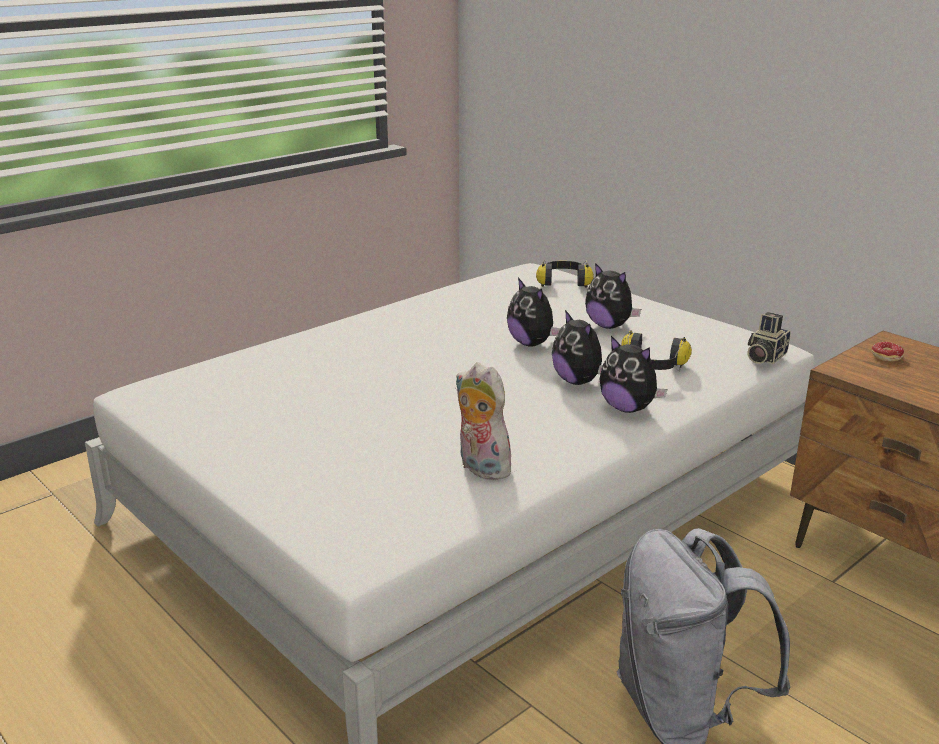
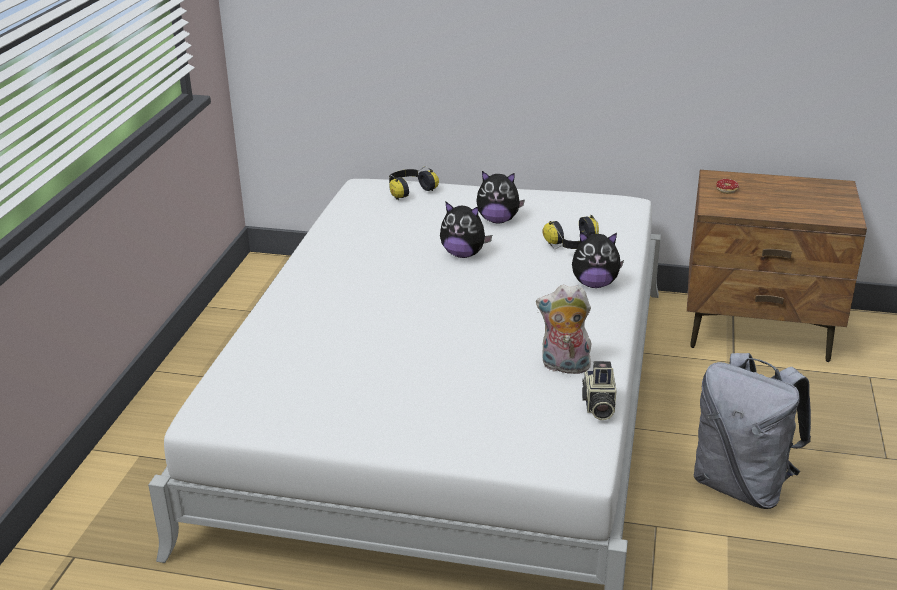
camera: 35 degrees left, 5 degrees up
plush toy [552,310,603,385] -> none
camera [747,312,791,364] -> camera moved to [582,361,616,420]

